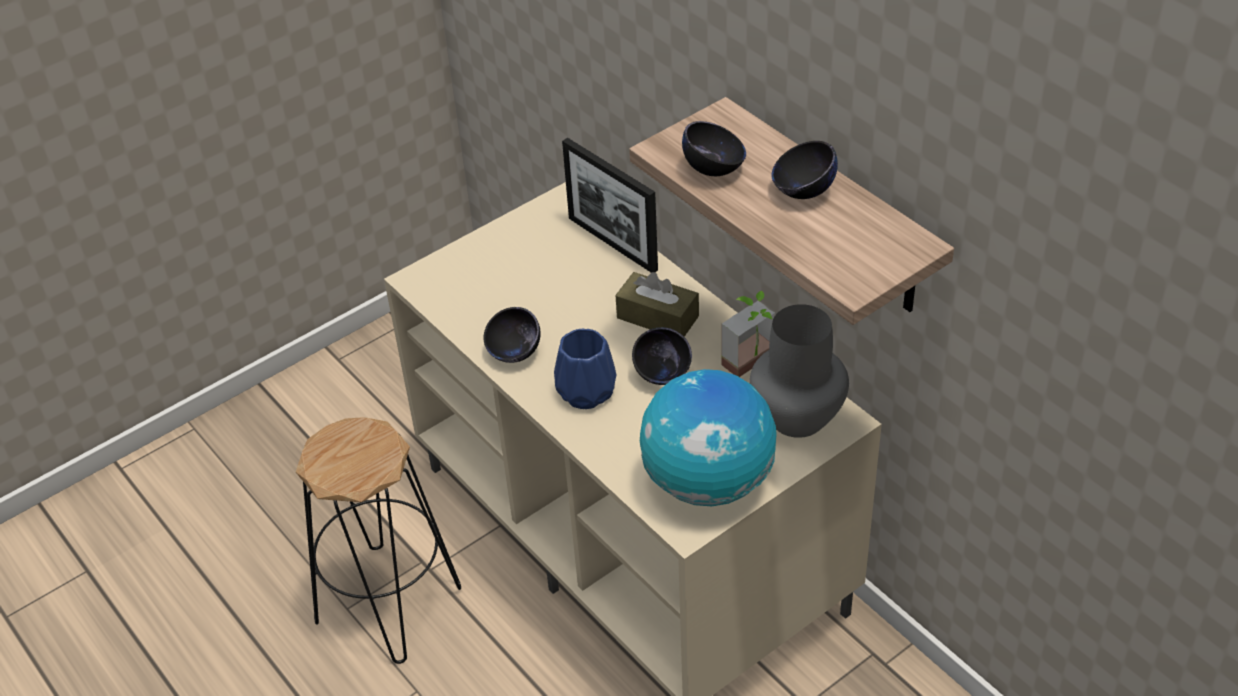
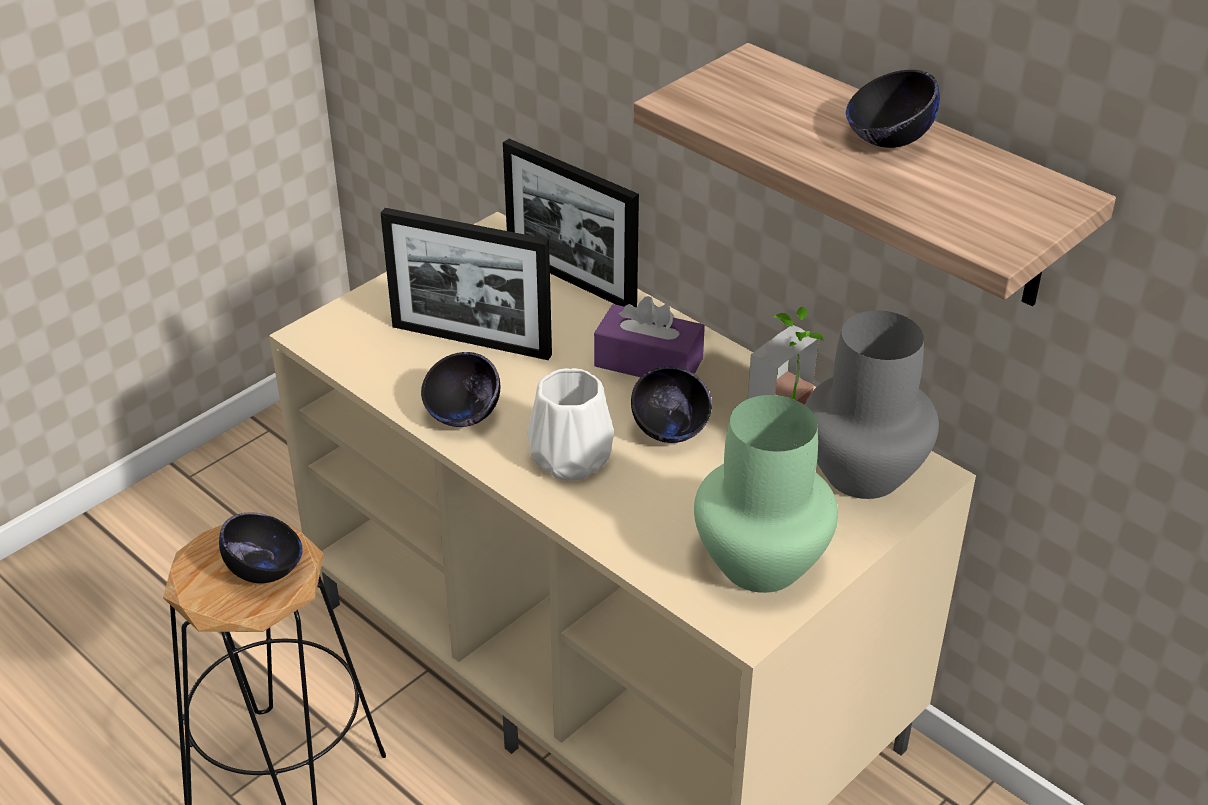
camera: 10 degrees left, 5 degrees down
blue vase [554,329,616,409] -> white vase [527,368,614,481]
brown tissue box [615,272,699,337] -> purple tissue box [594,296,705,377]
globe [640,369,777,506] -> green vase [694,395,838,593]
black bowl [682,121,746,176] -> black bowl moved to [219,513,303,583]
none -> picture frame [380,208,552,360]

